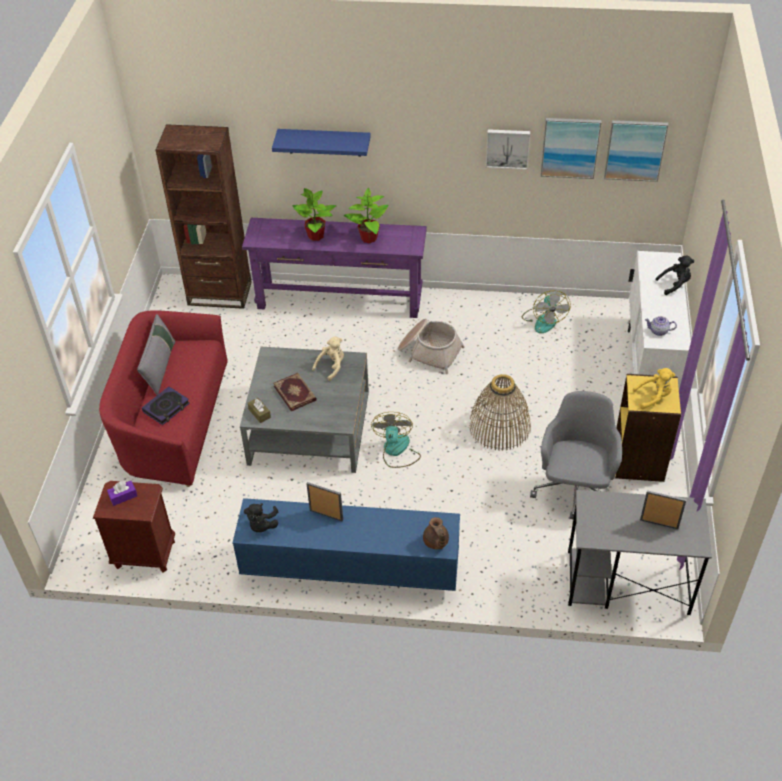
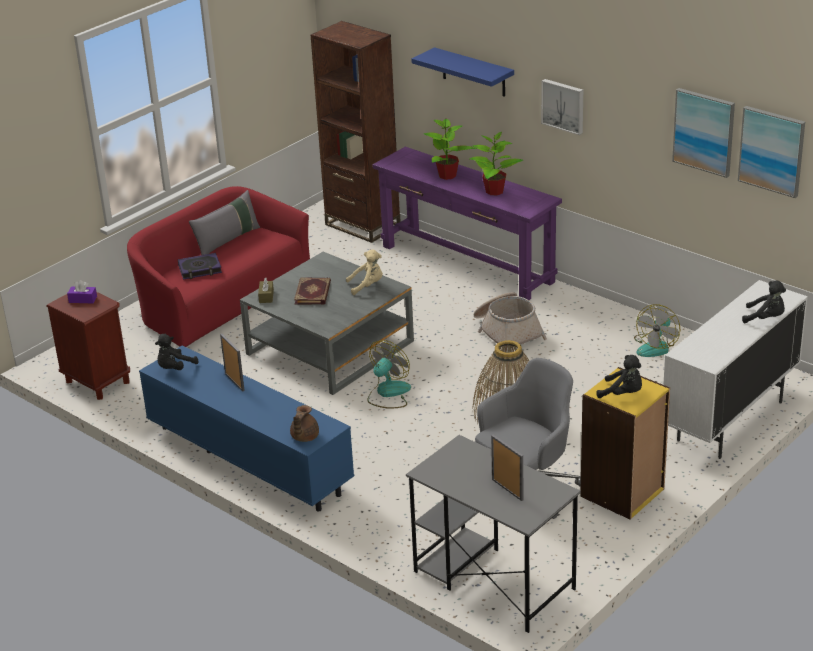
camera: 35 degrees right, 15 degrees down
picture [486,129,530,170] -> picture moved to [541,79,583,135]
yellow plush toy [633,368,675,409] -> black plush toy [597,355,642,398]
teapot [645,316,677,336] -> none

